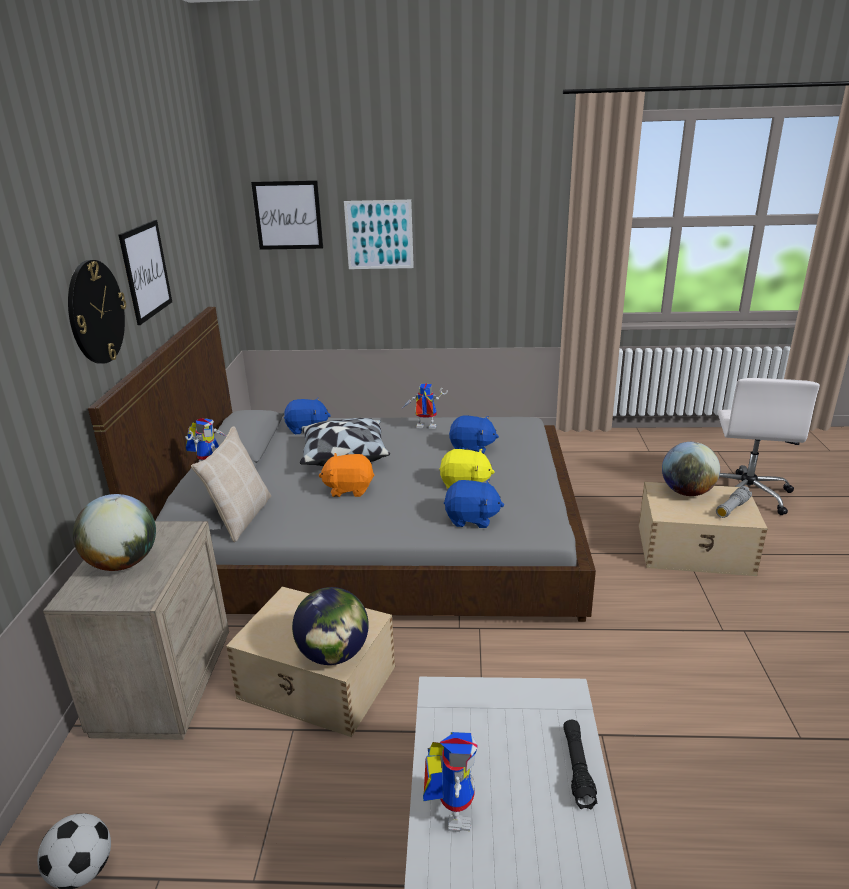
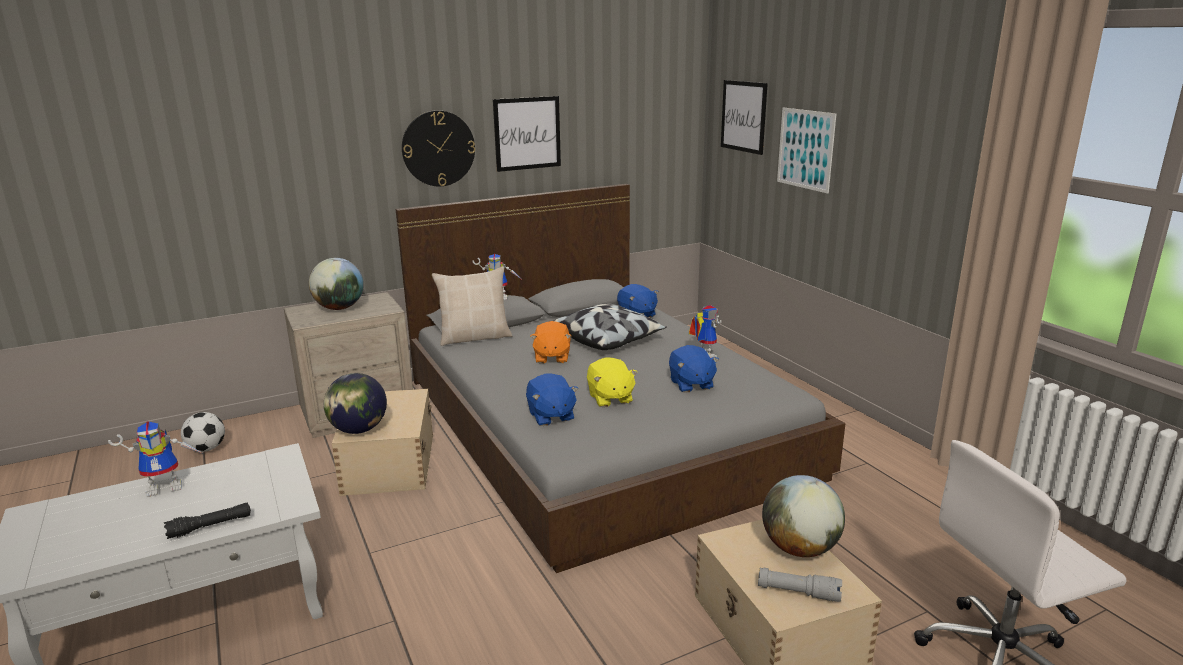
camera: 60 degrees right, 5 degrees down
orange plush toy [319,453,375,497] -> orange plush toy turned 150 degrees counterclockwise [530,321,571,364]

